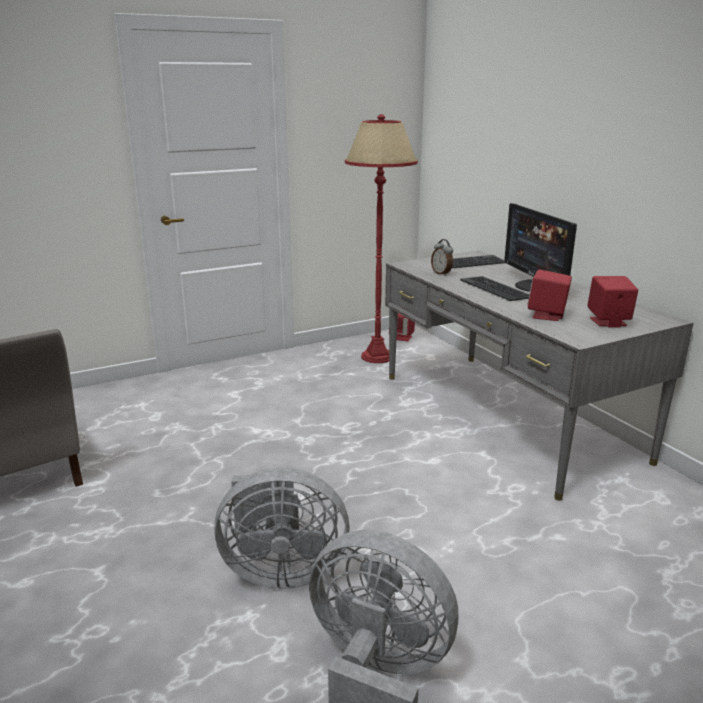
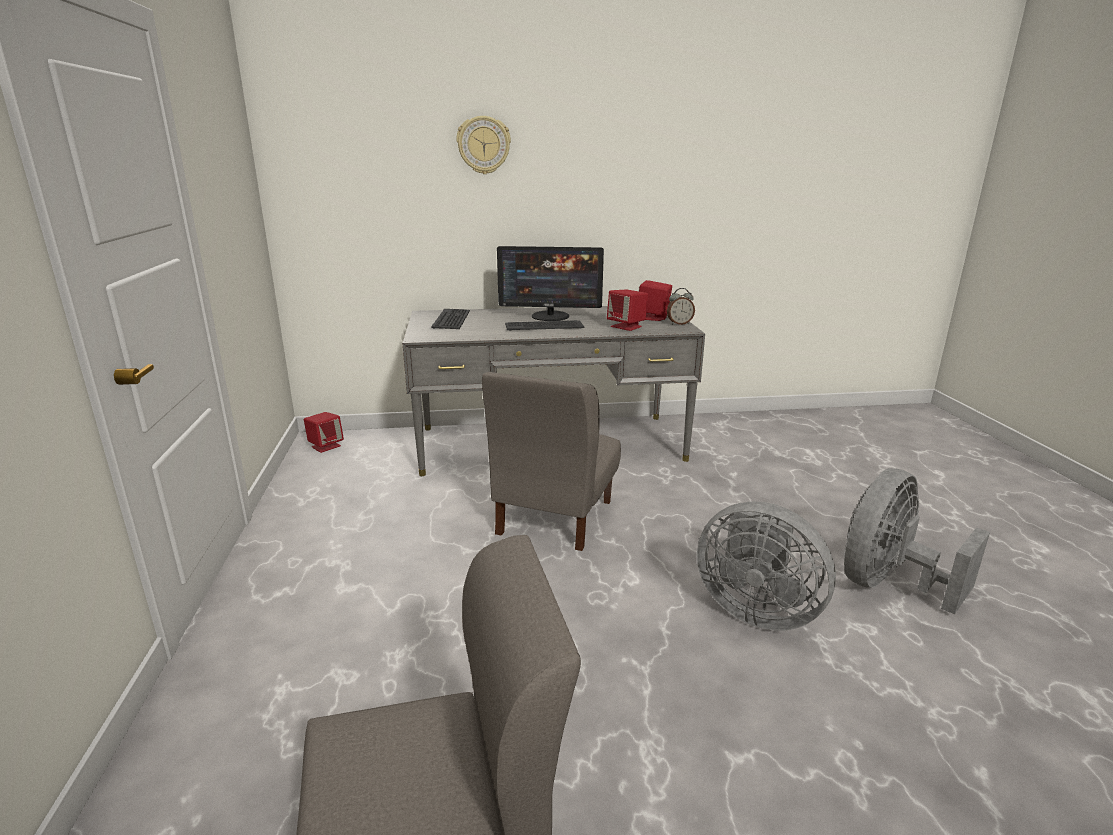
camera: 70 degrees left, 0 degrees up
grey fan [214,468,350,589] -> grey fan turned 105 degrees clockwise [697,501,836,630]
red floor lamp [345,114,418,363] -> none
alarm clock [431,239,453,276] -> alarm clock moved to [667,288,695,325]
none -> wall clock [456,116,511,174]
none -> grey chair [482,372,621,551]

